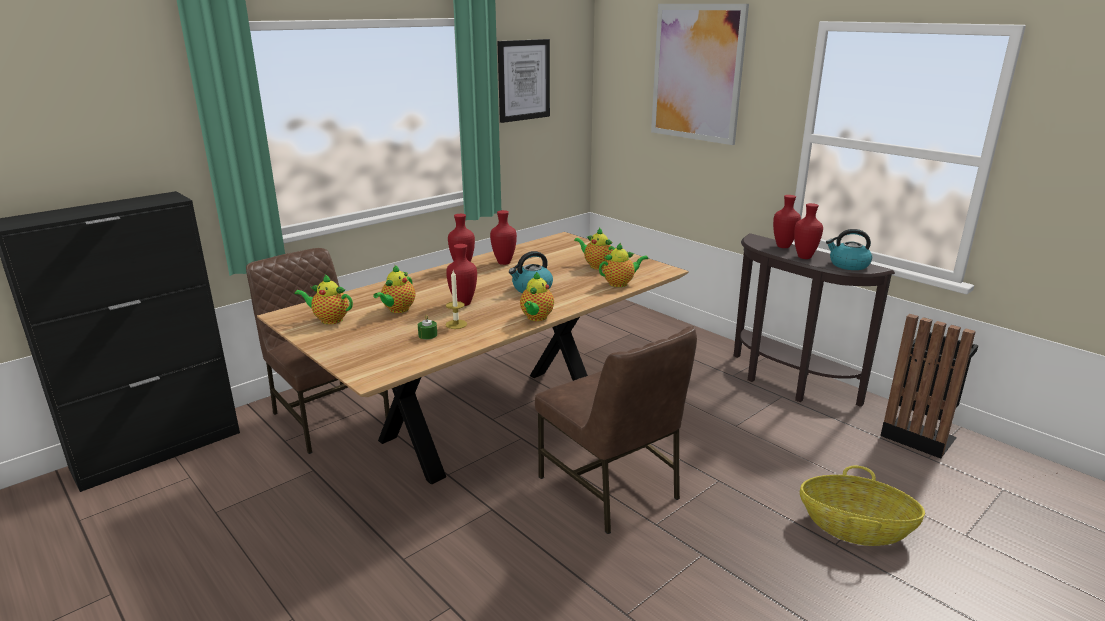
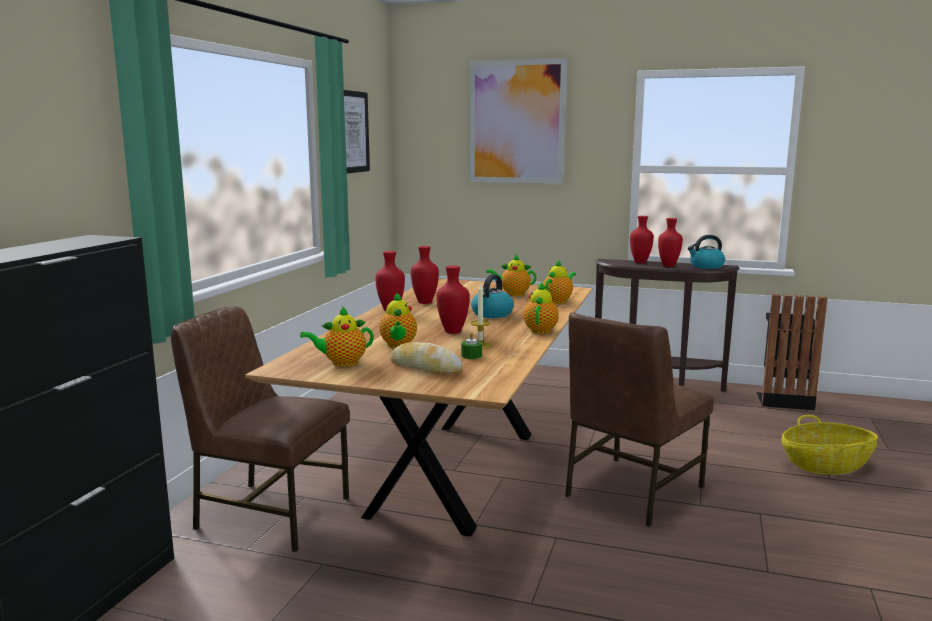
camera: 30 degrees left, 10 degrees down
teapot [520,272,554,321] -> teapot turned 150 degrees counterclockwise [523,282,559,334]
brown chair [535,326,697,534] -> brown chair turned 105 degrees clockwise [565,312,714,527]
none -> bread [390,342,462,374]

